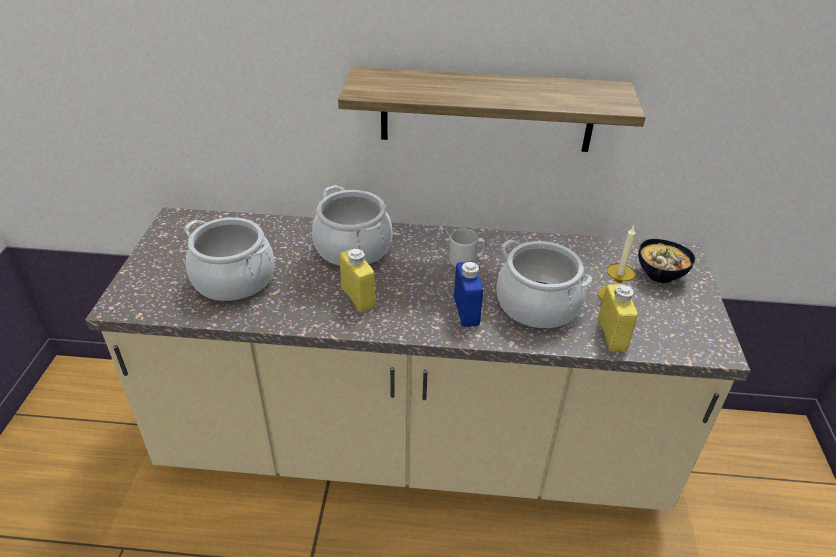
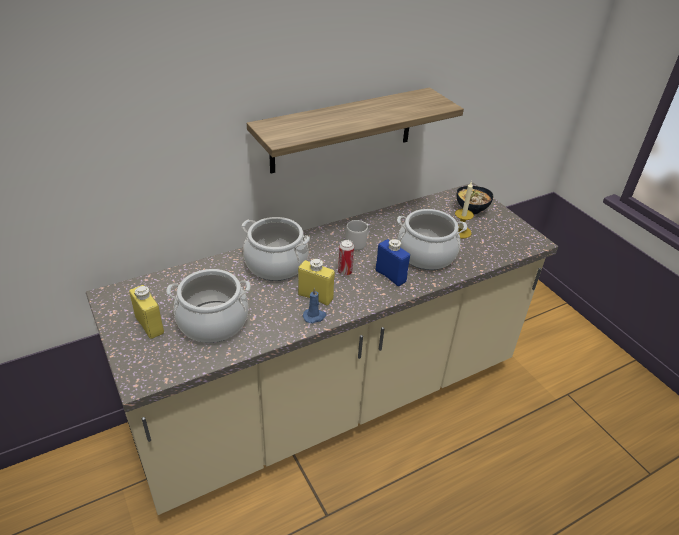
camera: 35 degrees left, 0 degrees up
yellow bottle [598,284,638,352] -> yellow bottle moved to [129,285,164,339]
none -> blue candle [303,287,326,324]
none -> can [338,240,354,276]

